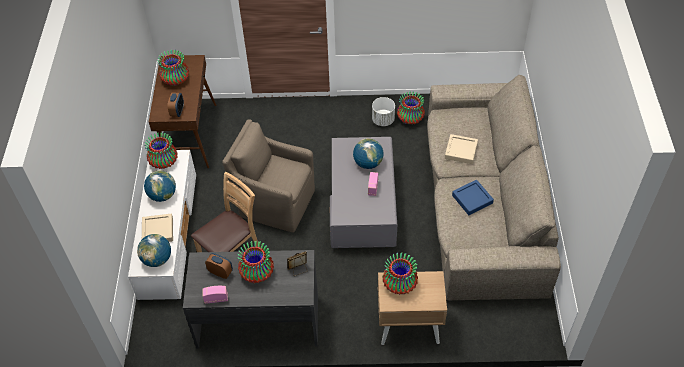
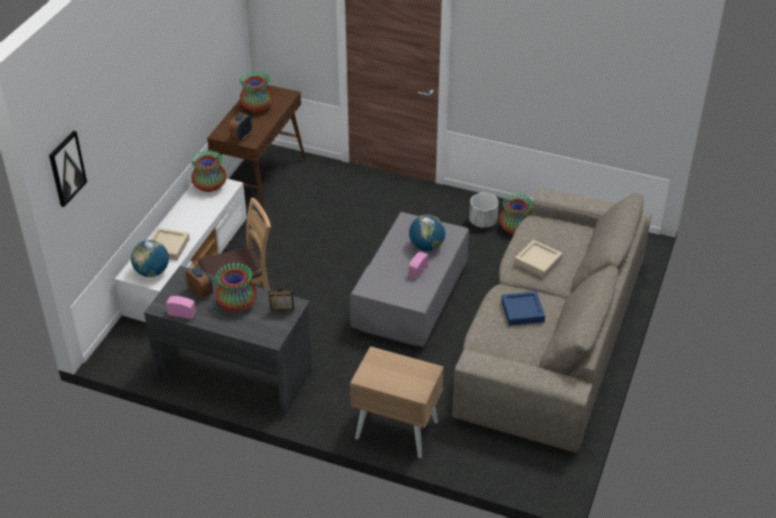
camera: 20 degrees right, 10 degrees down
globe [144,170,176,202] -> none
brown armchair [222,119,315,232] -> none
vase [383,253,418,295] -> none
none -> picture [49,131,87,207]

